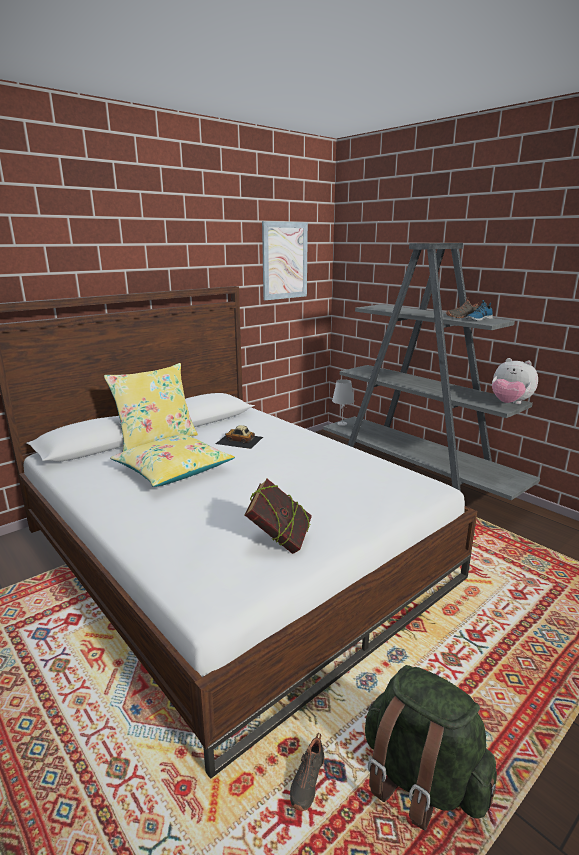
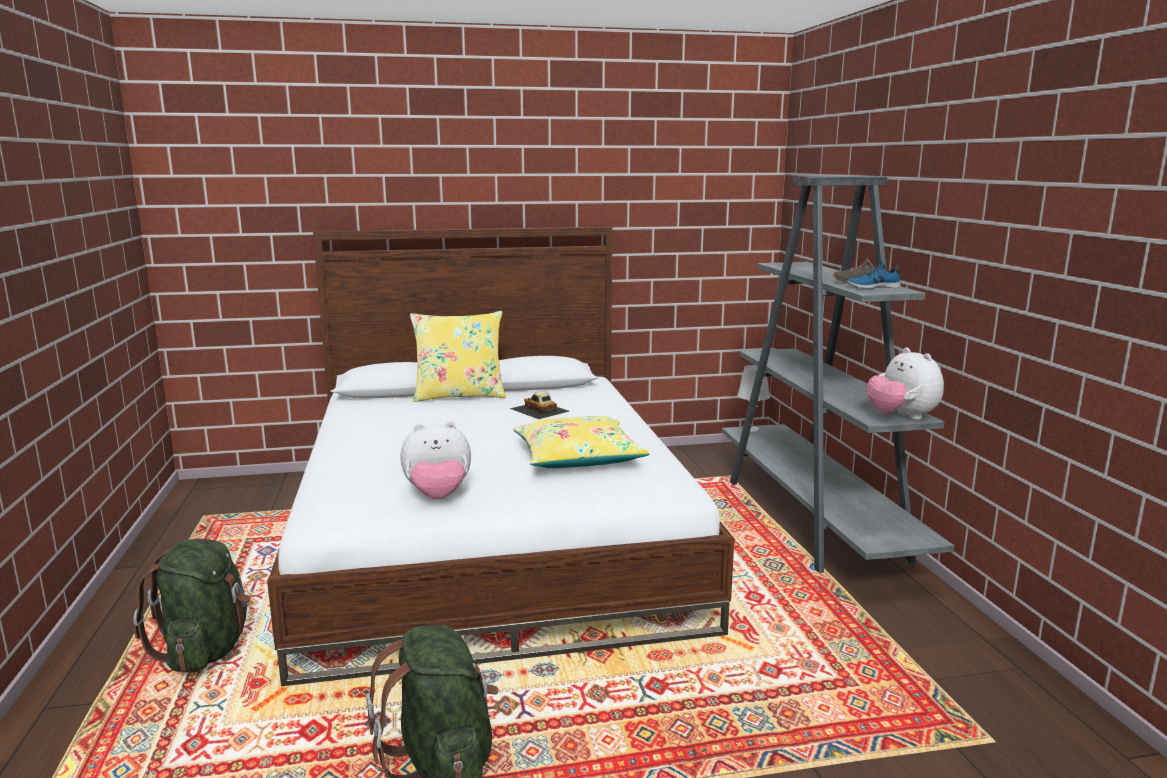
camera: 30 degrees right, 5 degrees down
yellow pillow [110,434,235,487] -> yellow pillow moved to [513,416,650,468]
book [245,478,312,554] -> plush toy [400,421,471,499]
picture [262,221,308,300] -> none
black shoe [290,733,325,811] -> none
none -> green backpack [133,539,251,673]

